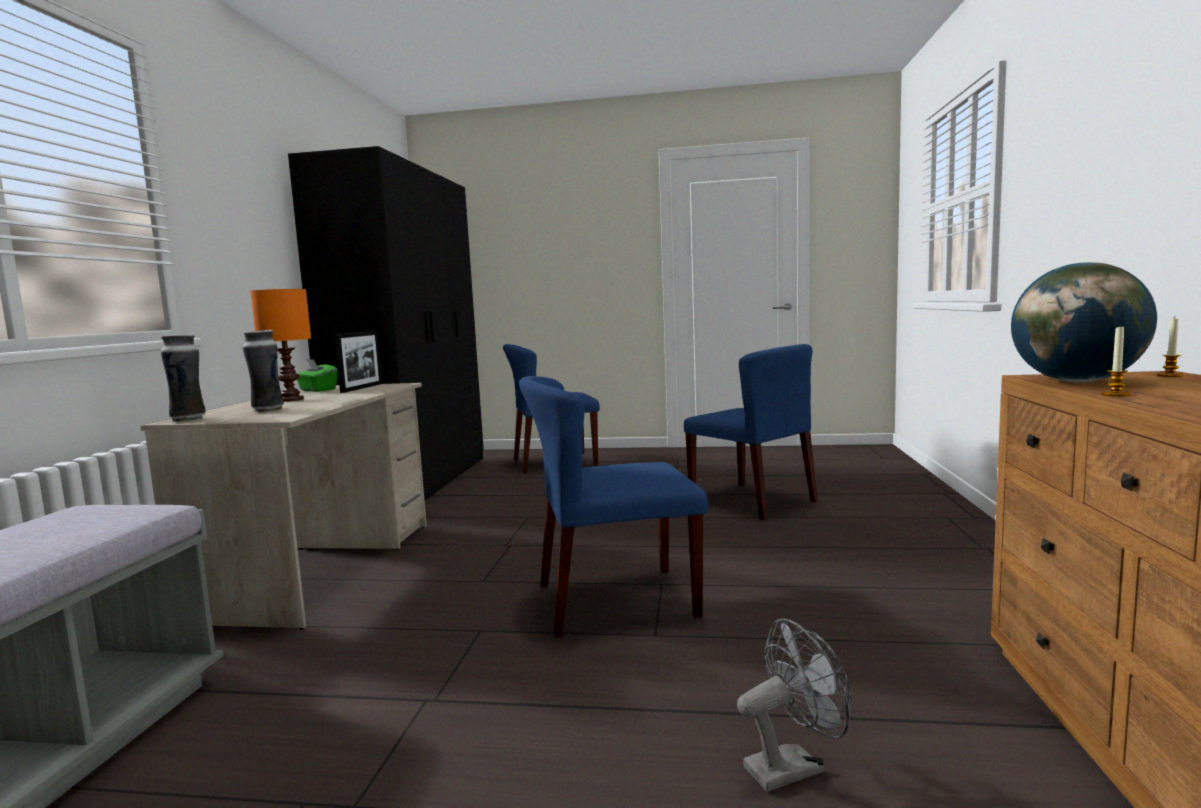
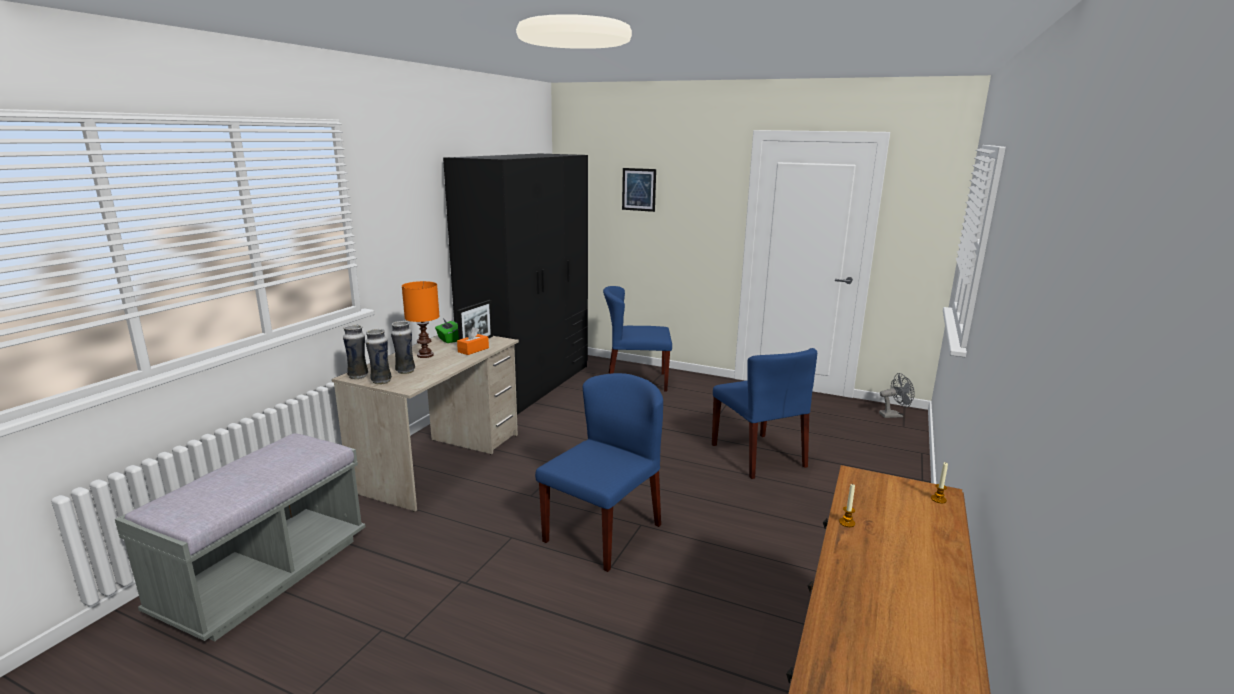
camera: 15 degrees right, 10 degrees up
blue chair [519,376,708,637] -> blue chair turned 120 degrees clockwise [535,373,663,572]
grey fan [737,618,851,792] -> grey fan moved to [879,373,915,418]
globe [1011,262,1157,382] -> none
none -> vase [365,329,392,384]
none -> orange tissue box [457,327,489,355]
none -> picture [622,168,656,212]

